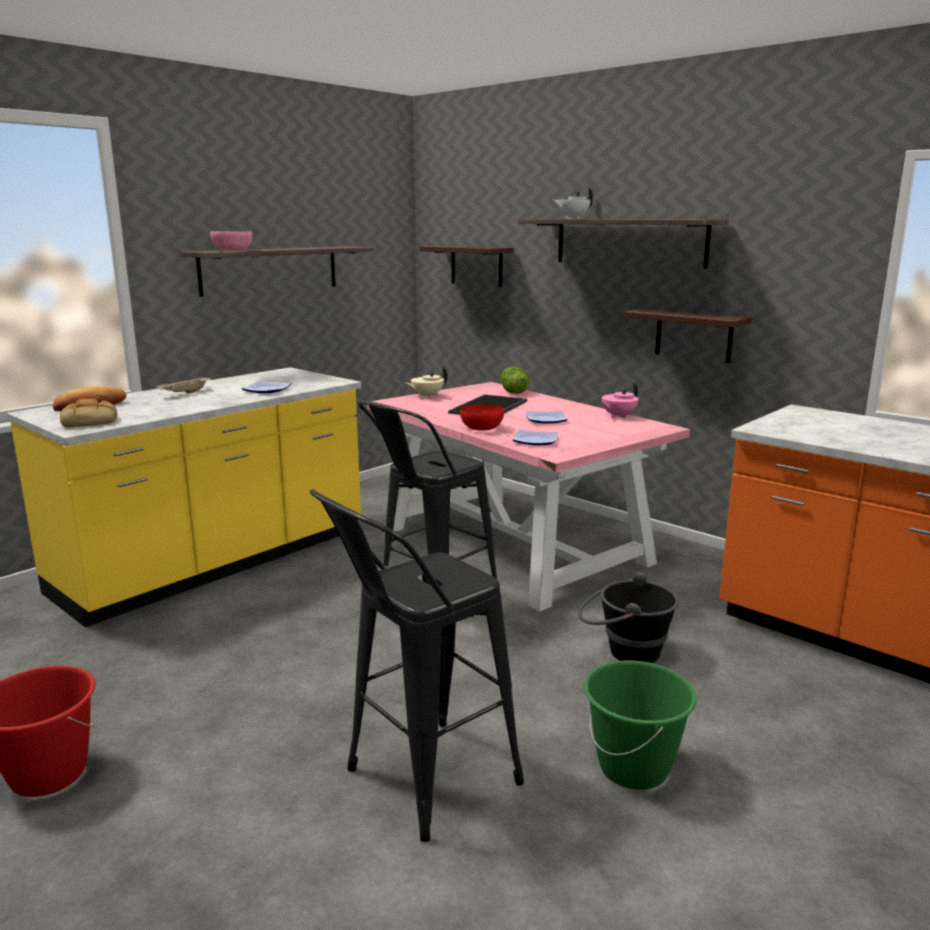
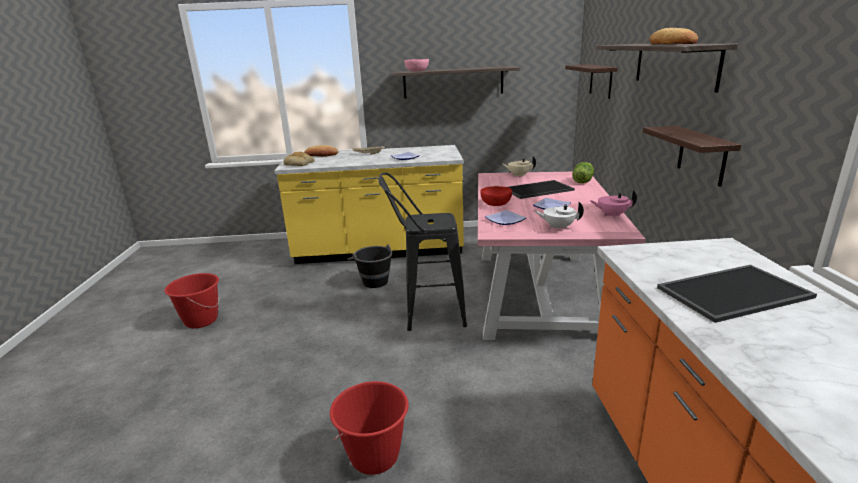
camera: 45 degrees right, 5 degrees up
black stool [309,489,524,842] -> none
white teapot [552,187,593,219] -> white teapot moved to [535,202,584,230]
black bucket [578,572,679,663] -> black bucket moved to [348,244,393,288]
green bucket [584,661,697,790] -> red bucket [330,381,409,475]
none -> bread [650,28,698,44]
none -> tray [657,265,817,323]

